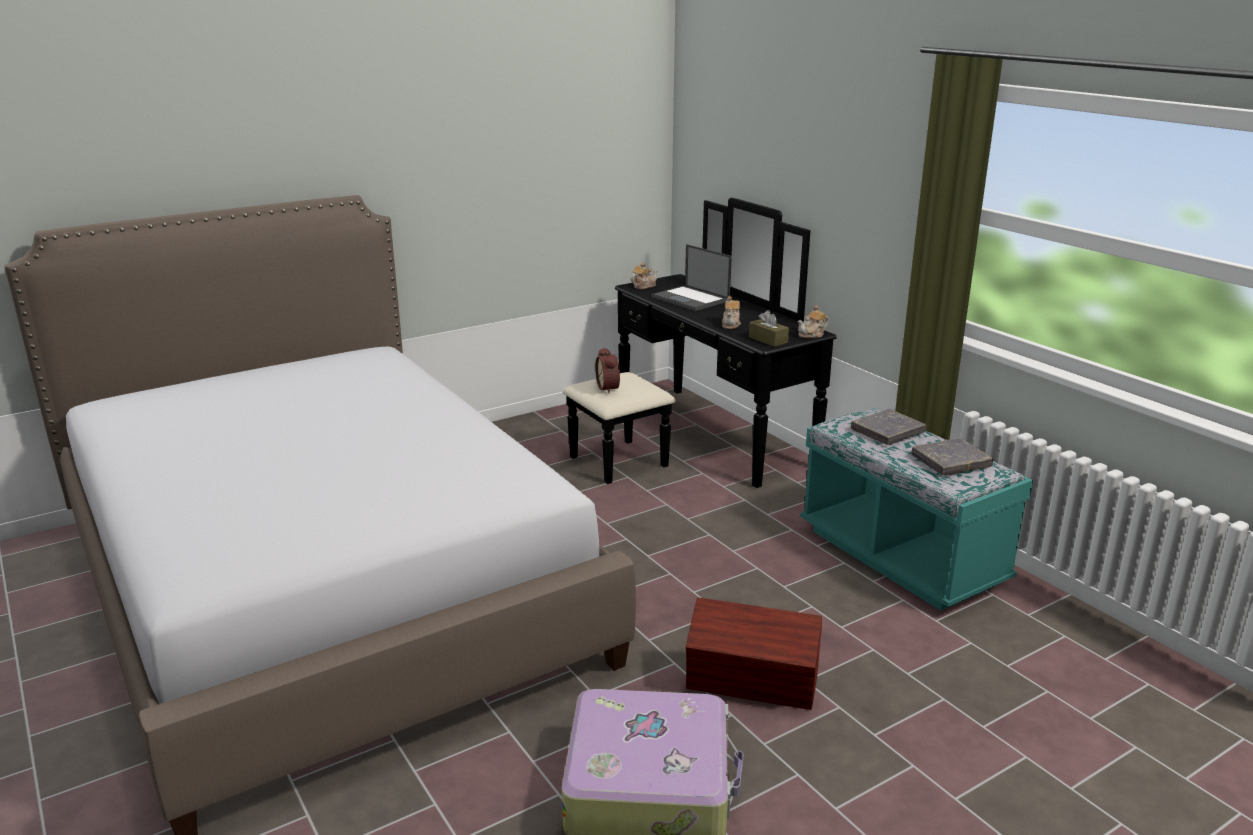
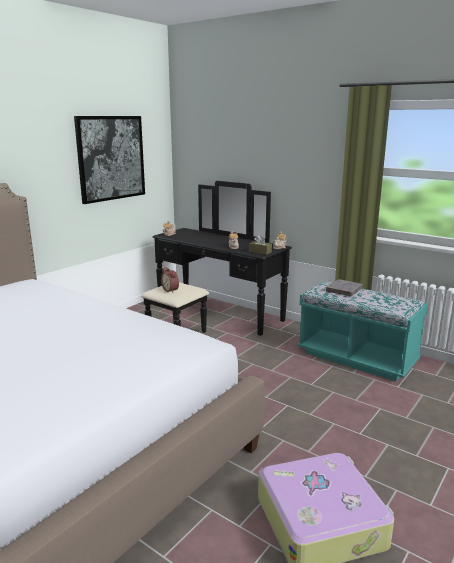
camera: 20 degrees left, 5 degrees down
laptop [652,244,732,311] -> none
brown storage box [686,597,822,710] -> none
grey book [911,438,994,476] -> none
none -> picture [74,116,145,204]

